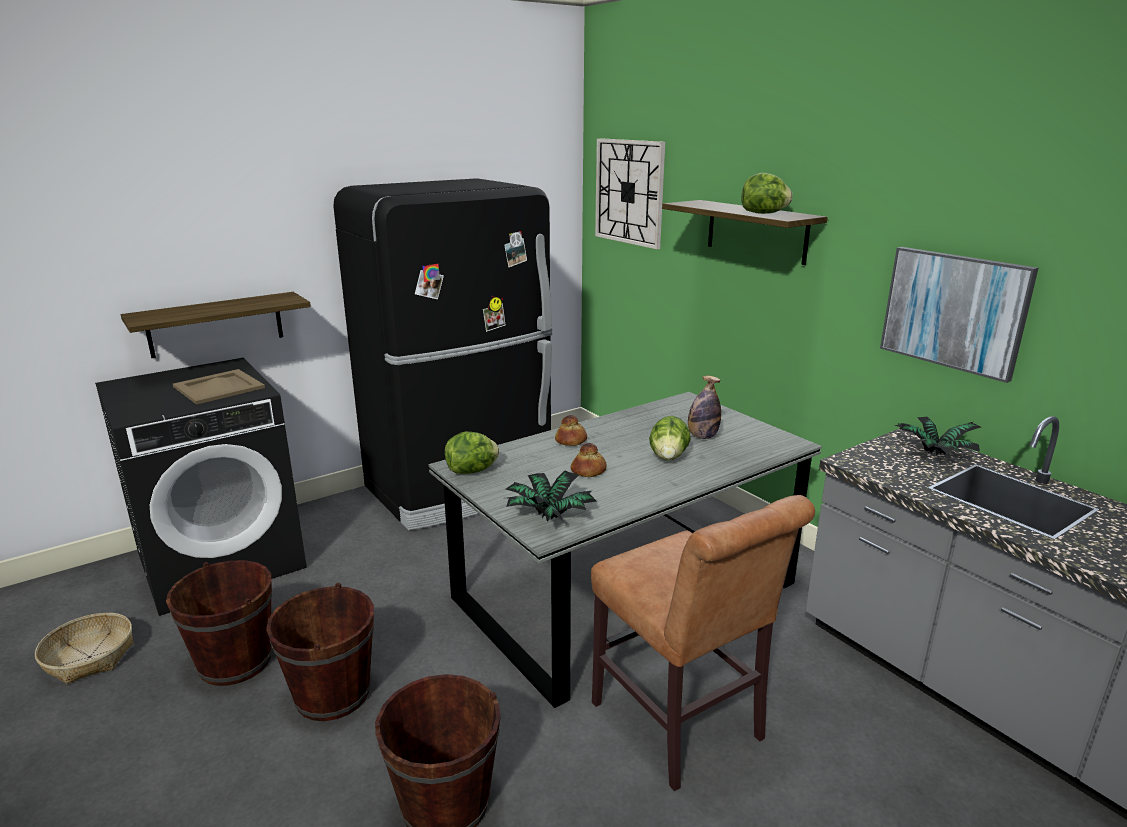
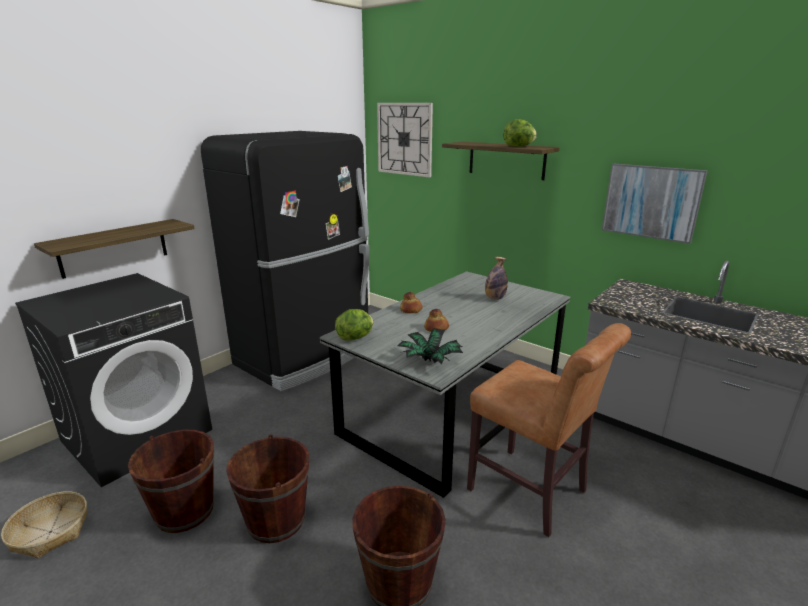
camera: 15 degrees left, 0 degrees up
beige tray [173,369,265,405] -> none
lettuce [649,416,691,461] -> none
potted plant [894,417,983,455] -> none

